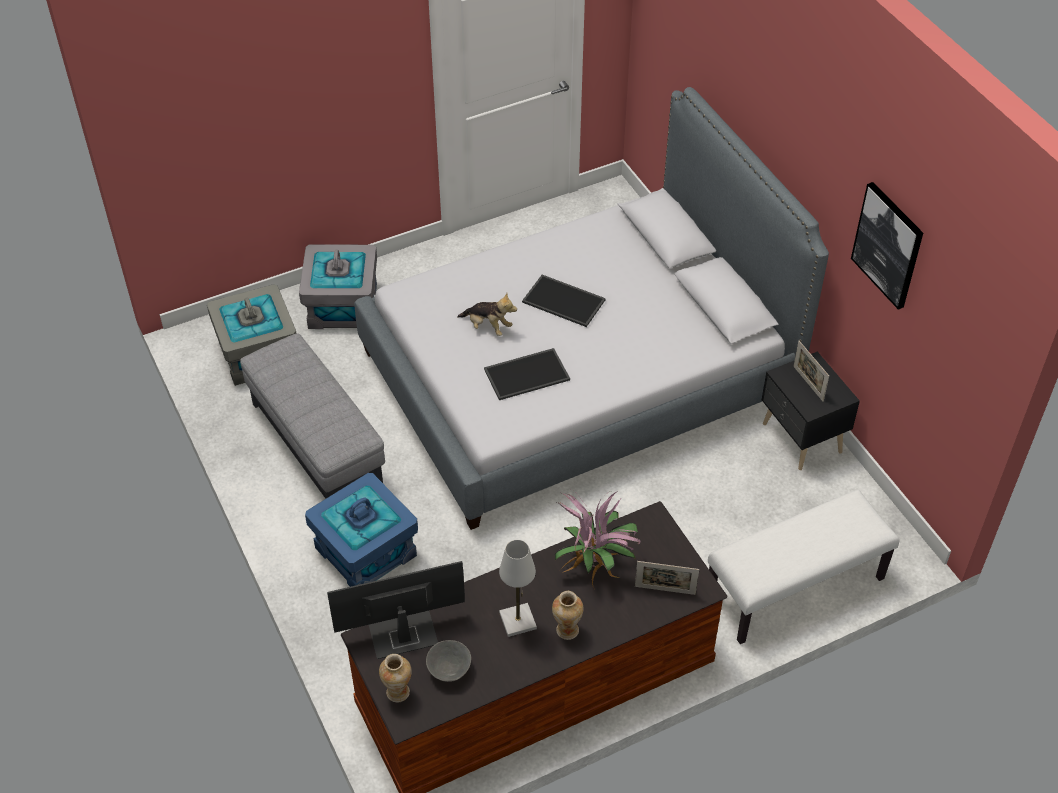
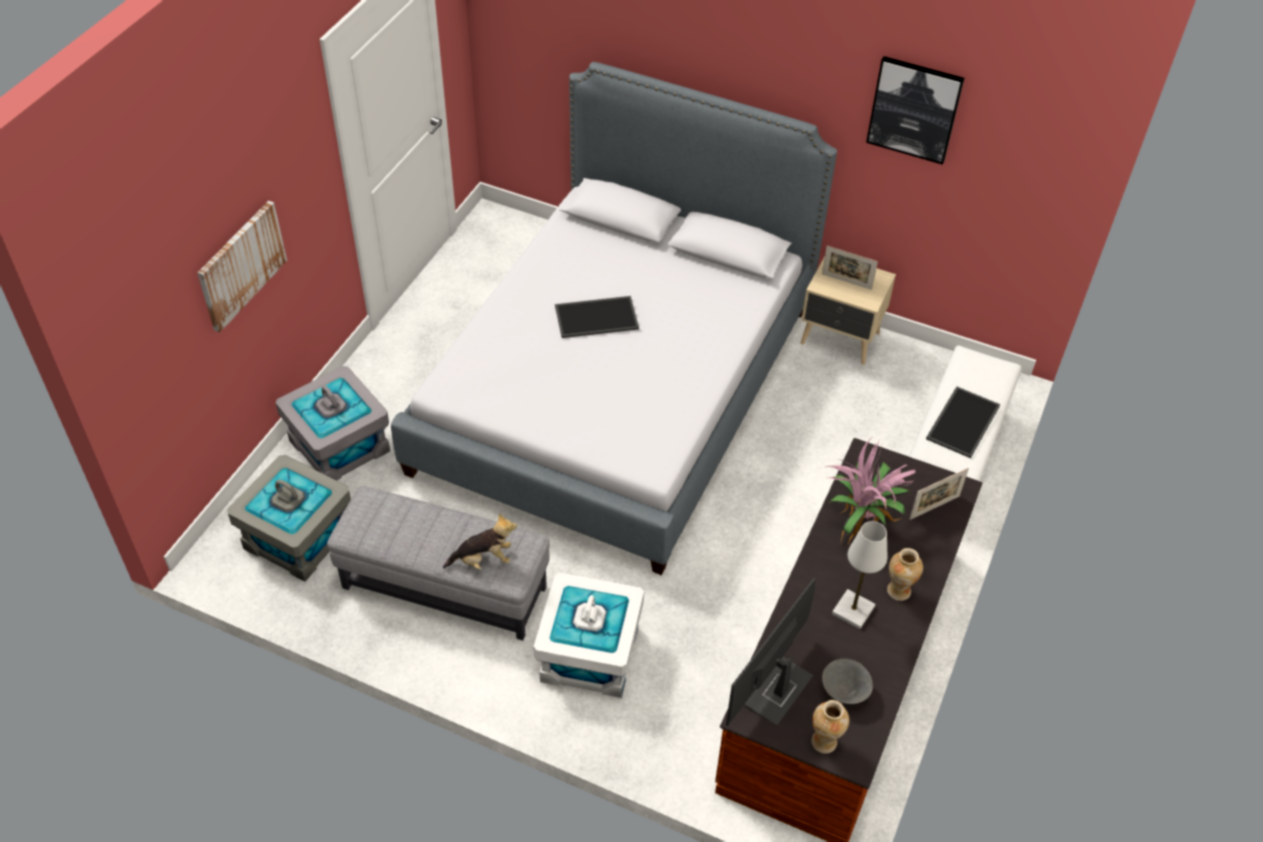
camera: 40 degrees left, 0 degrees up
blue storage box [305,473,418,587] -> white storage box [534,572,644,698]
plush toy [457,293,517,336] -> plush toy moved to [443,513,517,570]
tray [484,348,570,400] -> tray moved to [926,387,1001,458]
black nightstand [762,351,860,470] -> beige nightstand [801,257,896,365]
none -> picture [197,201,287,333]

